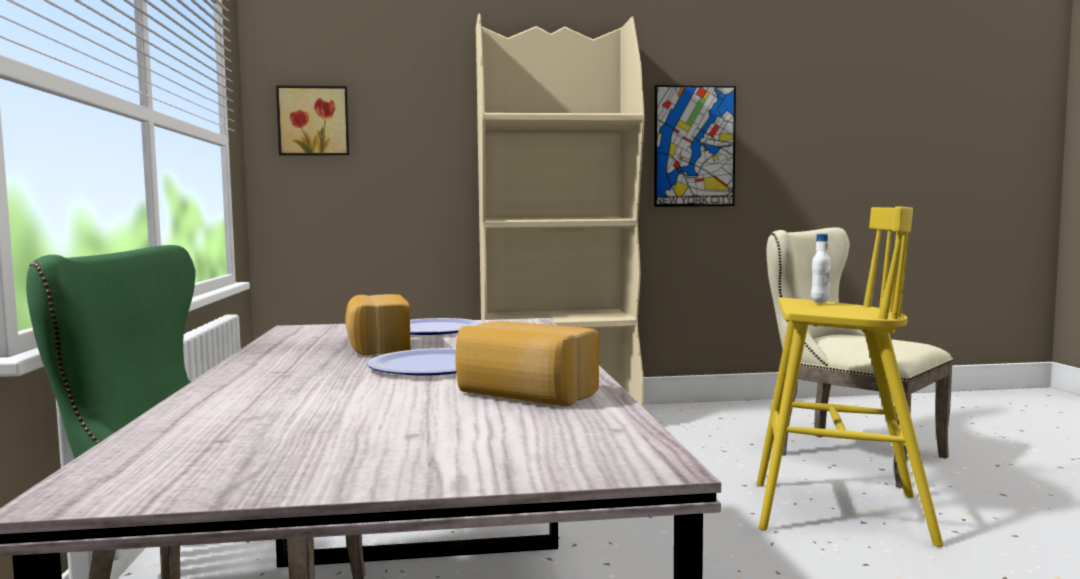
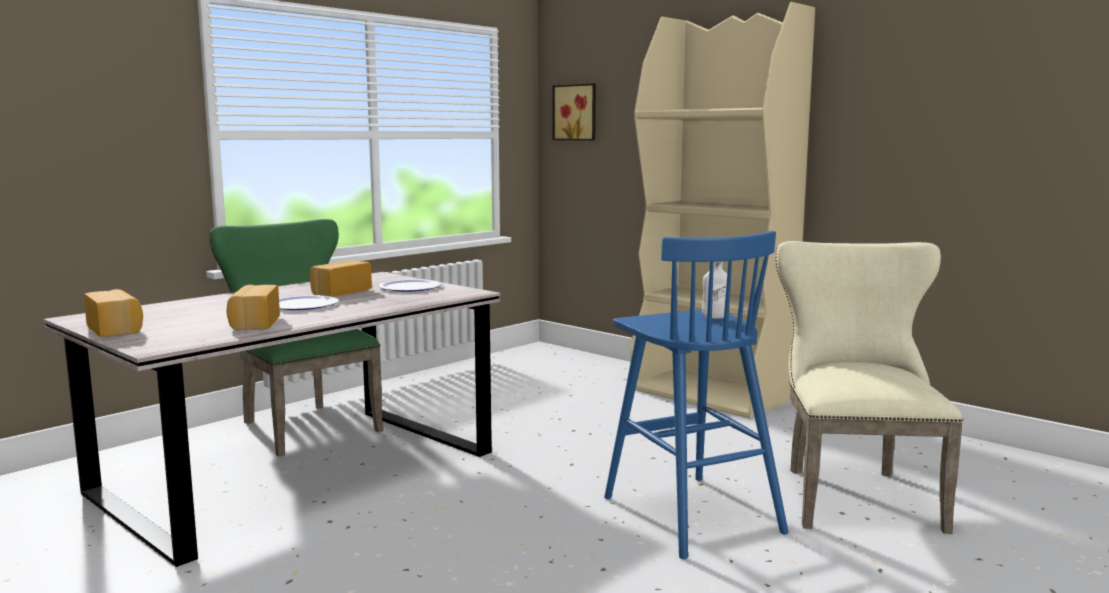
camera: 50 degrees right, 5 degrees up
picture [654,85,736,207] -> none
yellow stool [757,206,943,547] -> blue stool [604,231,789,559]
none -> bread [84,289,143,337]

